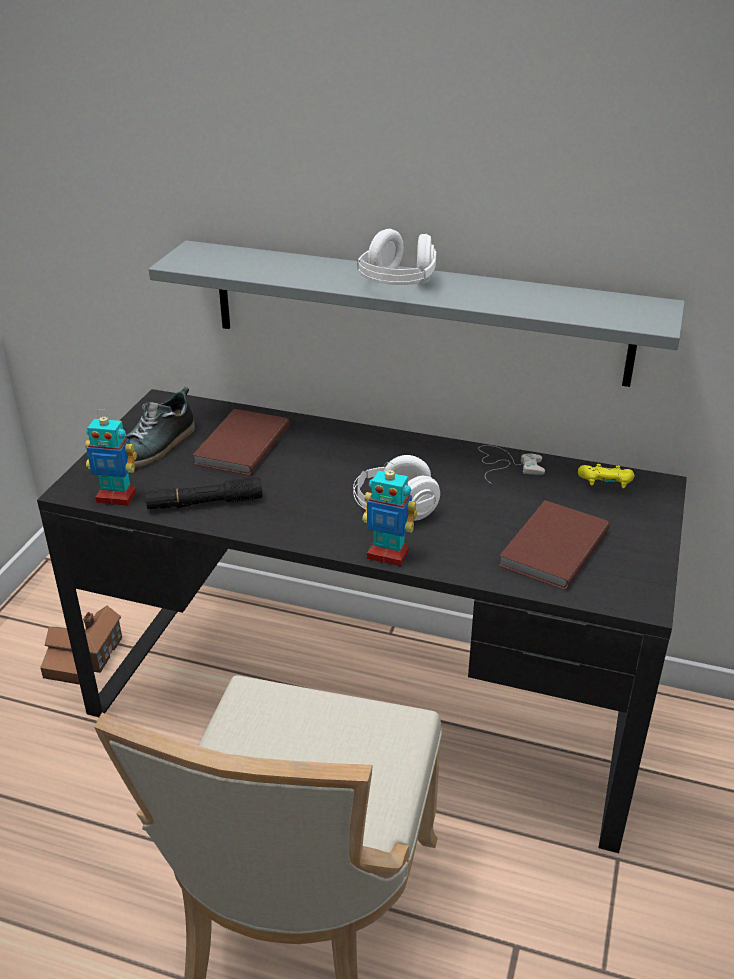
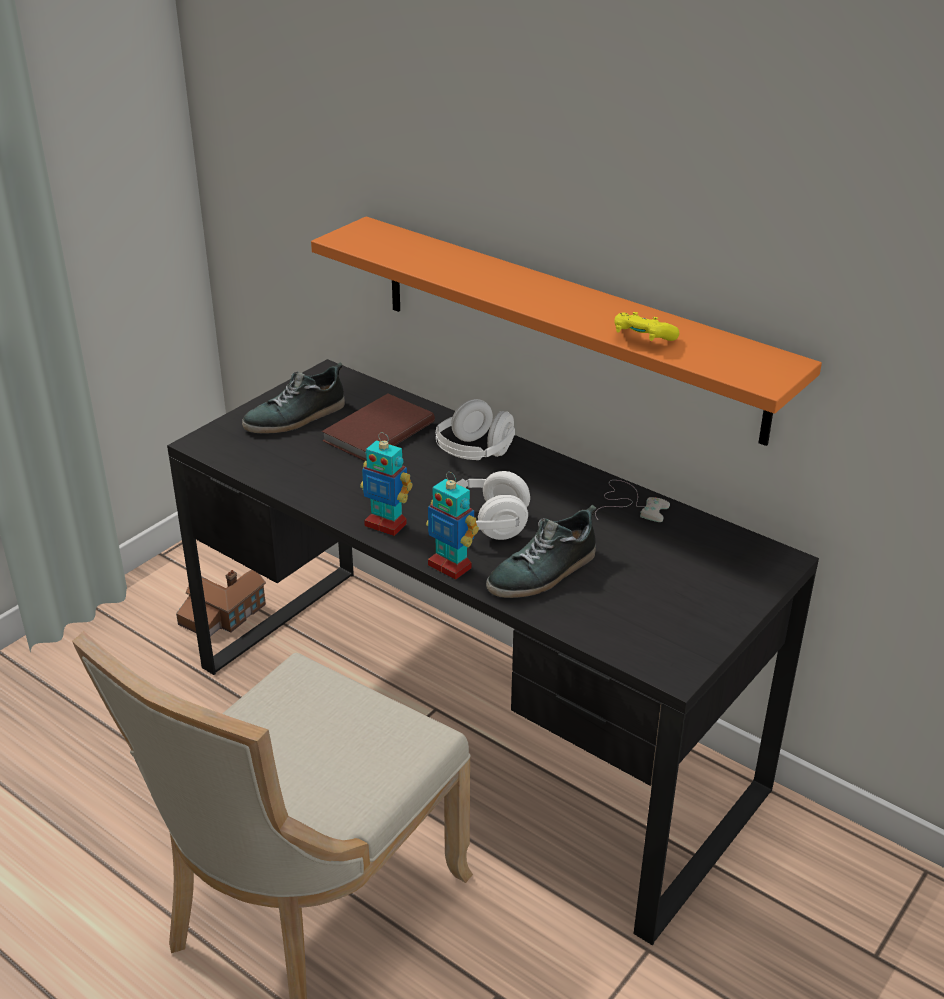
camera: 20 degrees right, 0 degrees up
toy robot [85,409,137,506] -> toy robot moved to [360,433,412,536]
black flashlight [145,477,263,509] -> none
grey shelf [149,240,685,387] -> orange shelf [311,216,822,446]
white headphones [357,229,436,285] -> white headphones moved to [436,399,515,460]
brown book [498,500,610,590] -> none
yellow game controller [578,464,634,488] -> yellow game controller moved to [614,312,679,341]
none -> shoe [486,505,597,598]

